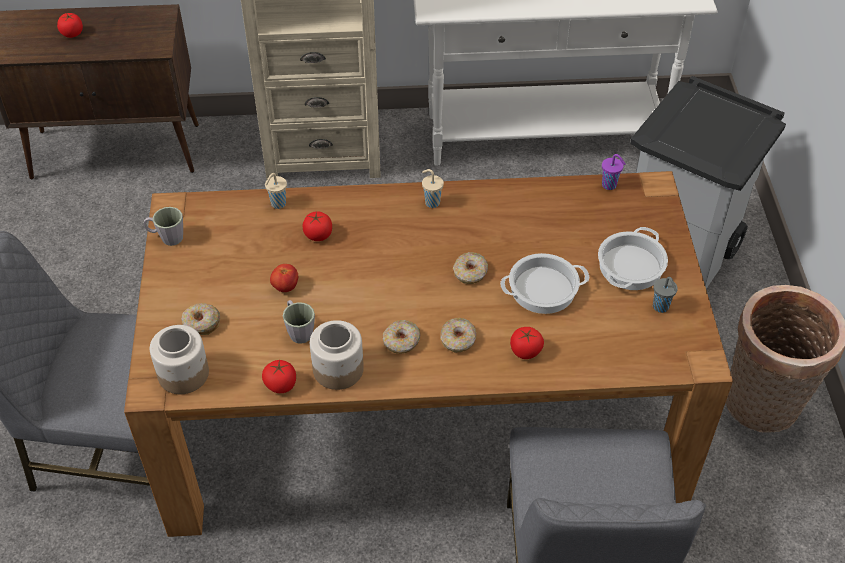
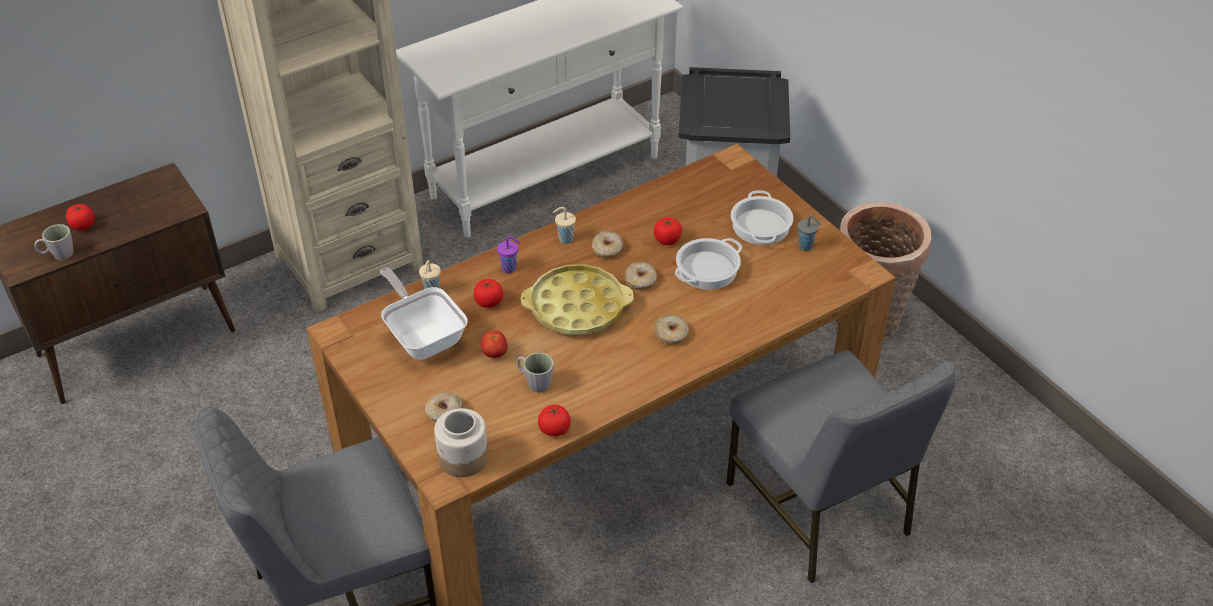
camera: 30 degrees left, 5 degrees down
grey mug [144,207,183,246] -> grey mug moved to [34,224,73,260]
jar [310,320,364,390] -> none
donut [383,320,421,354] -> donut moved to [592,231,623,259]
tomato [510,327,544,359] -> tomato moved to [654,218,682,245]
purple cup [602,154,626,190] -> purple cup moved to [497,236,520,273]
none -> frying pan [380,268,468,360]
none -> yellow tray [521,264,634,335]

